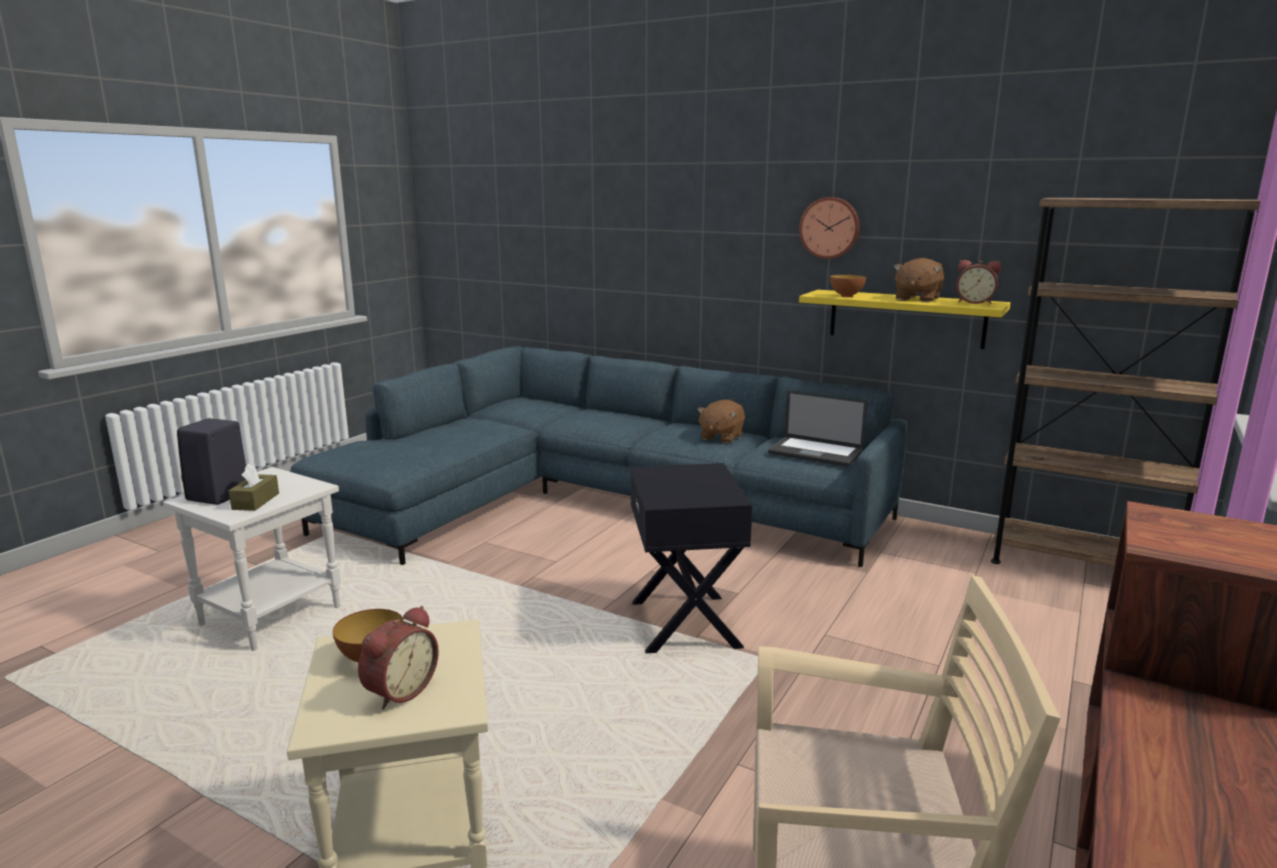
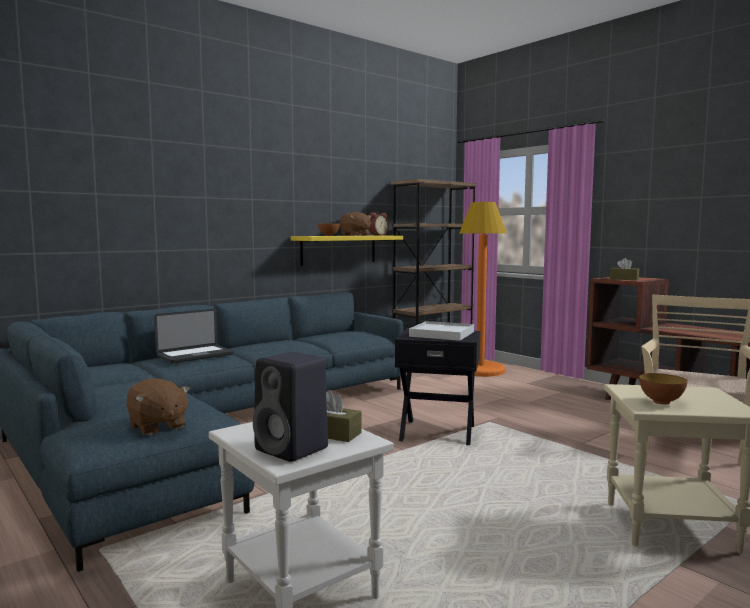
camera: 70 degrees left, 10 degrees down
alarm clock [358,606,439,710] -> none
brown plush toy [697,400,745,443] -> brown plush toy moved to [126,378,190,435]
laptop [768,391,867,467] -> laptop moved to [154,309,234,363]
wall clock [799,197,860,259] -> none
none -> white tray [409,321,474,341]
none -> orange floor lamp [459,202,506,377]
none -> brown tissue box [610,258,639,280]

